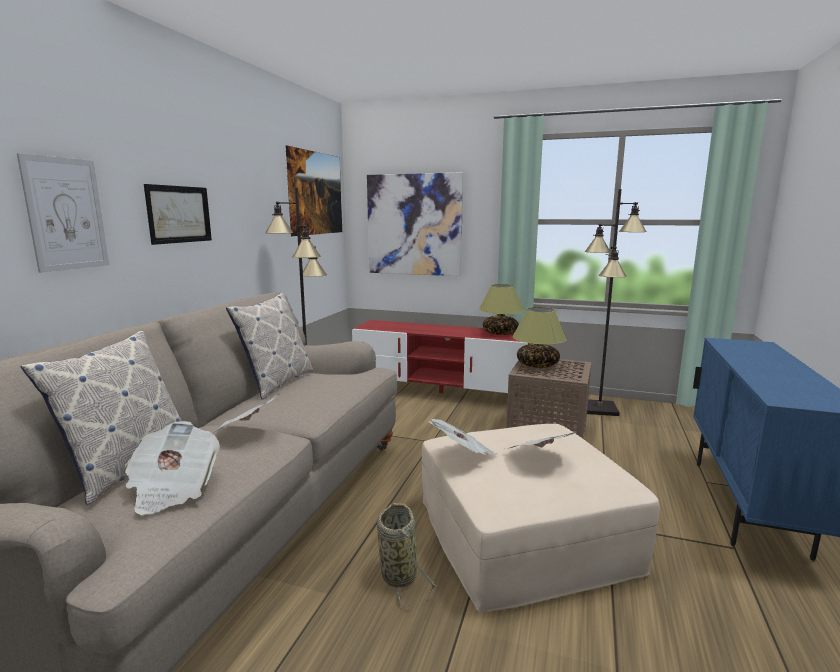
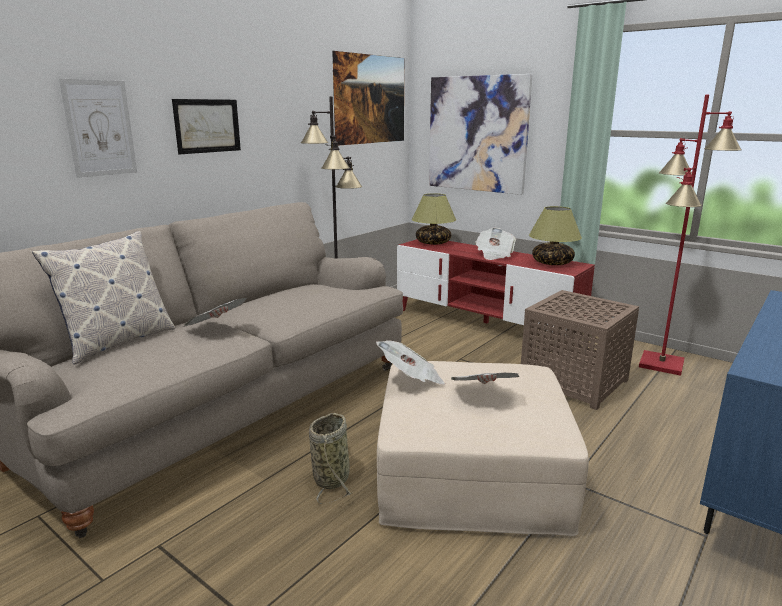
camera: 20 degrees right, 5 degrees up
newspaper [124,421,220,515] -> newspaper moved to [475,228,516,260]
pillow [226,292,313,400] -> none
table lamp [513,307,567,368] -> table lamp moved to [412,193,456,245]
black floor lamp [584,189,647,416] -> red floor lamp [639,94,742,376]

